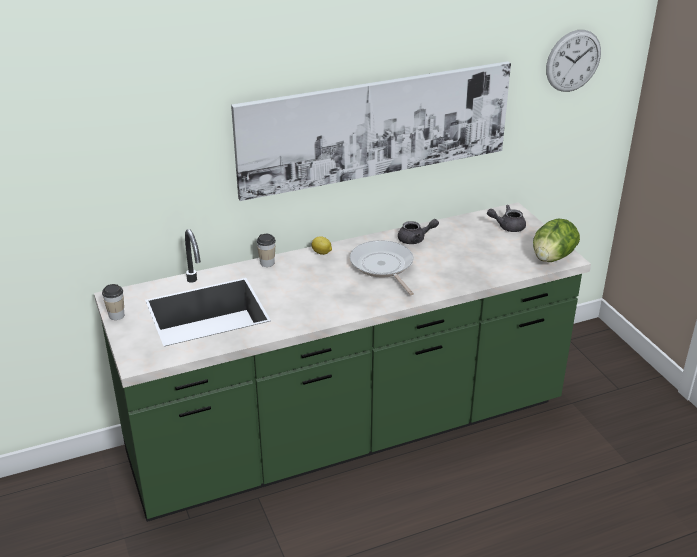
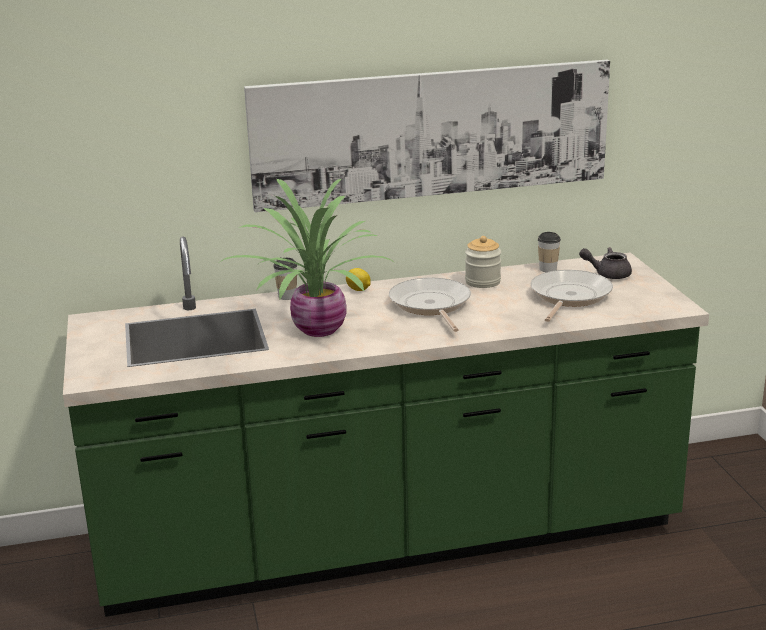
camera: 10 degrees right, 10 degrees down
cup [102,284,124,320] -> cup moved to [538,232,561,272]
grey teapot [398,219,439,244] -> jar [465,236,501,288]
lettuce [533,219,580,262] -> none
wall clock [546,30,601,92] -> none
none -> potted plant [220,179,395,337]
none -> frying pan [531,270,613,322]

